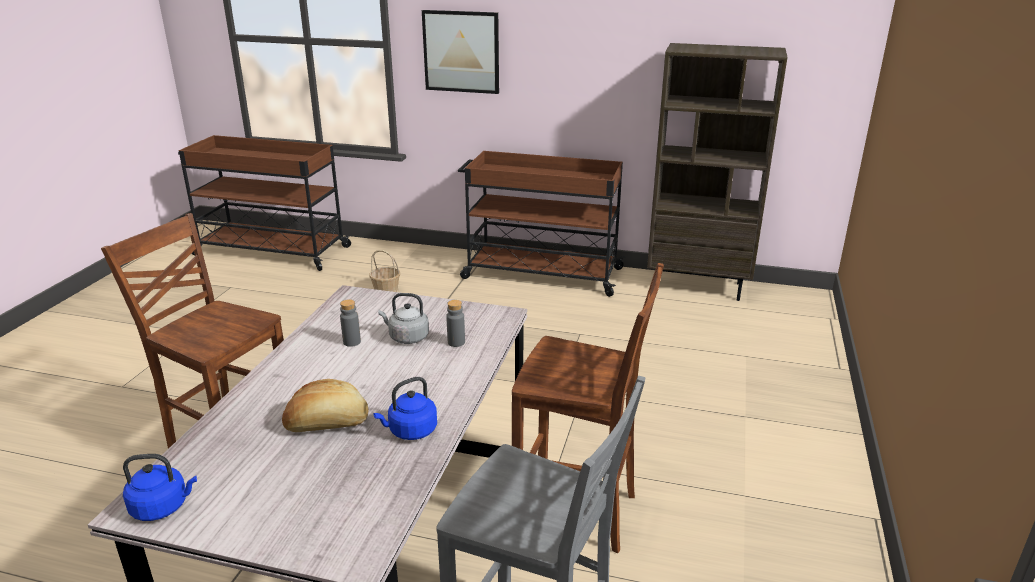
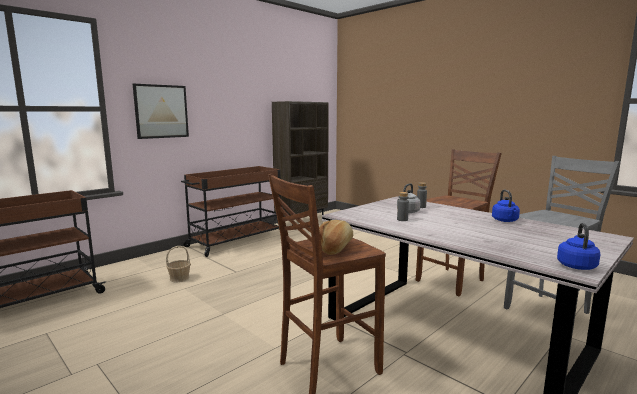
camera: 60 degrees left, 15 degrees down
bread [282,379,369,432] -> bread moved to [319,220,353,255]

